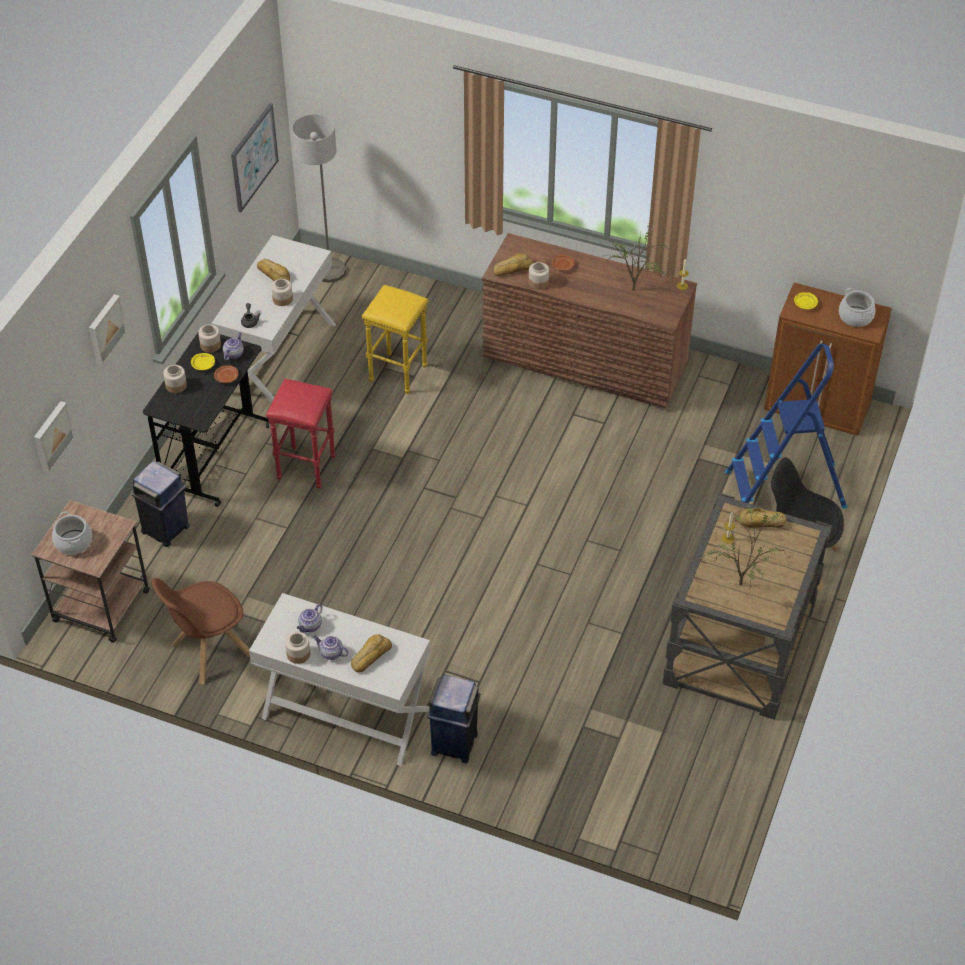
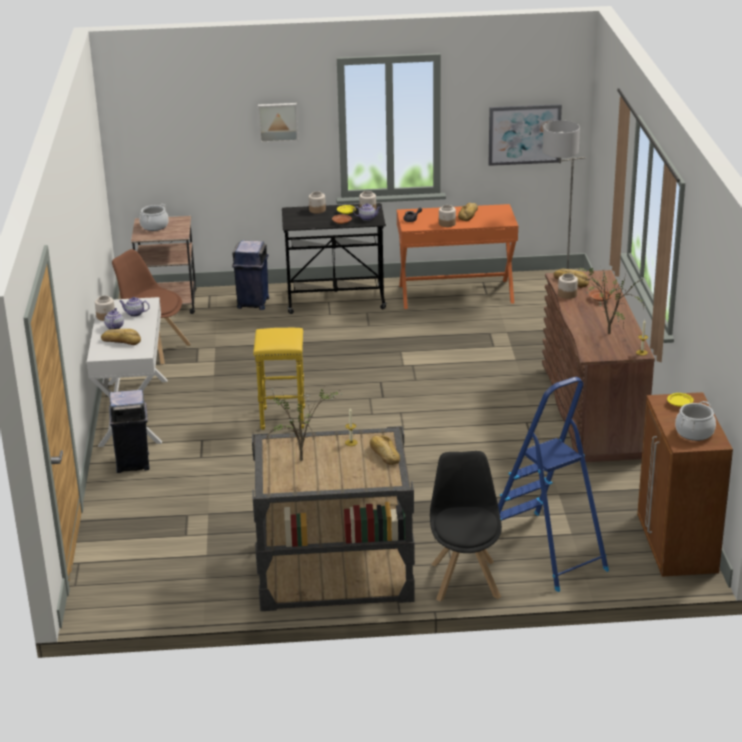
camera: 65 degrees right, 20 degrees down
picture [34,401,75,474] -> none
white console table [211,235,336,403] -> orange console table [397,204,518,309]
red stool [266,379,335,488] -> none
yellow stool [362,285,428,394] -> yellow stool moved to [253,328,305,430]
blue trash can [427,675,480,763] -> grey trash can [109,390,150,473]

